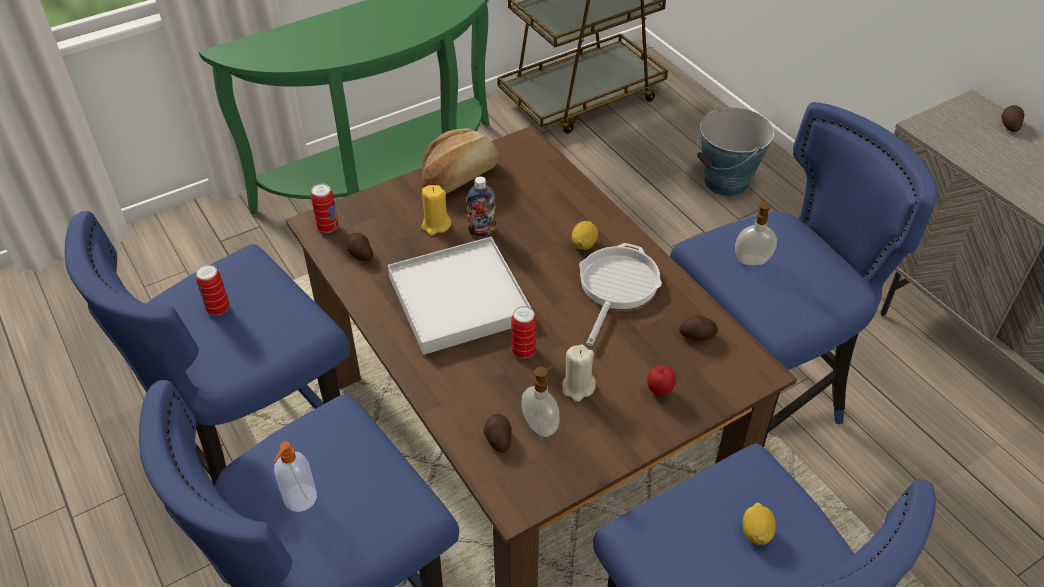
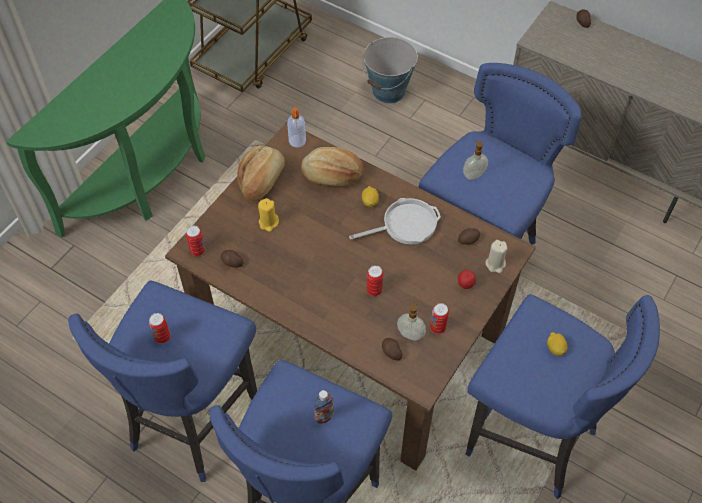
camera: 25 degrees left, 10 degrees up
soap dispenser [273,441,317,512] -> soap dispenser moved to [287,107,306,148]
white tray [388,237,532,355] -> none
bottle [466,177,496,236] -> bottle moved to [314,390,334,424]
beige candle [562,345,596,402] -> beige candle moved to [485,240,507,273]
frying pan [579,243,662,346] -> frying pan turned 75 degrees clockwise [349,198,441,244]
none -> bread [301,147,364,187]
none -> can [430,303,449,334]

